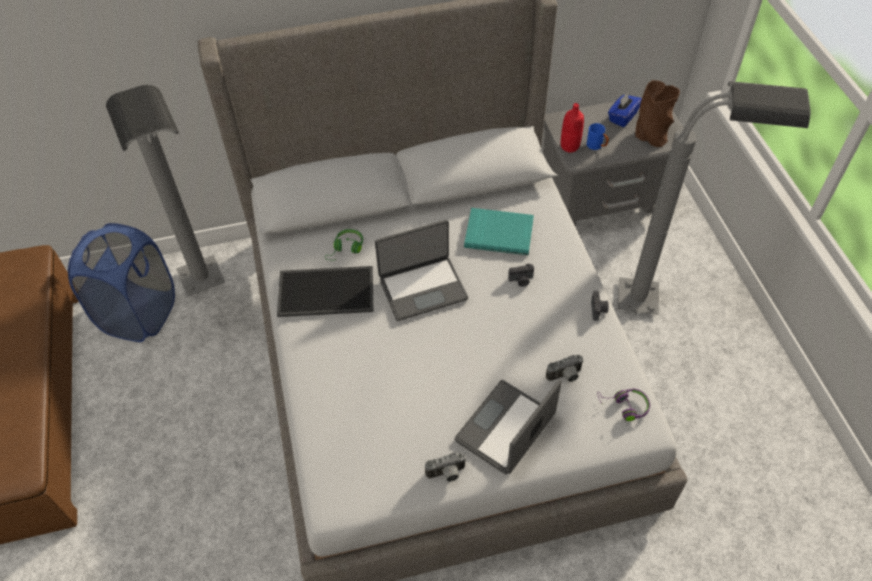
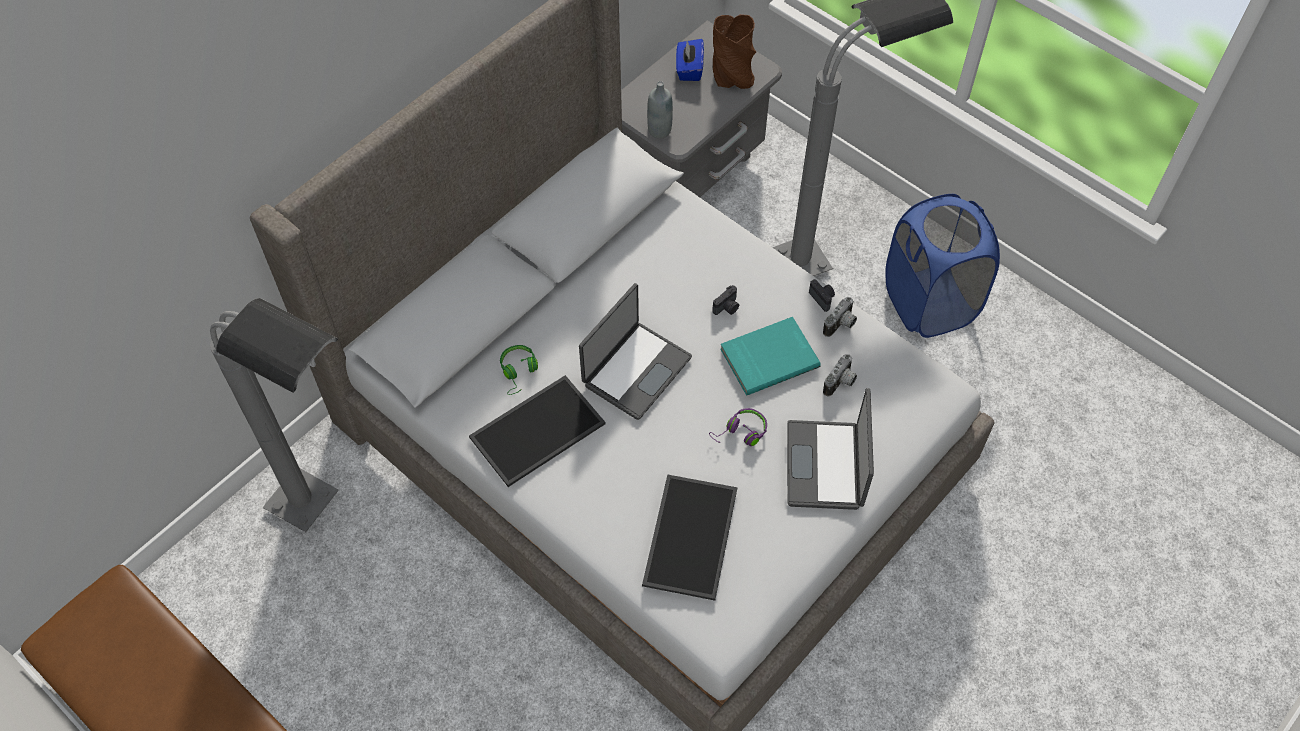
camera: 35 degrees left, 5 degrees up
blue laundry basket [68,223,175,342] -> blue laundry basket moved to [885,194,1000,338]
camera [425,452,466,482] -> camera moved to [823,297,857,337]
turquoise book [464,208,534,255] -> turquoise book moved to [720,317,821,396]
red bottle [561,103,584,153] -> grey bottle [647,81,673,139]
blue mug [587,123,609,150] -> none
purple headphones [597,388,650,421] -> purple headphones moved to [709,408,767,446]
none -> tray [642,474,737,601]

